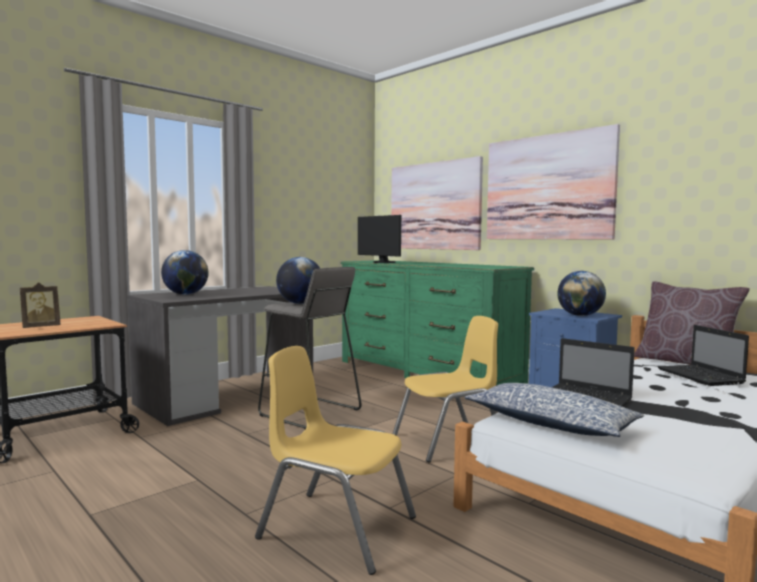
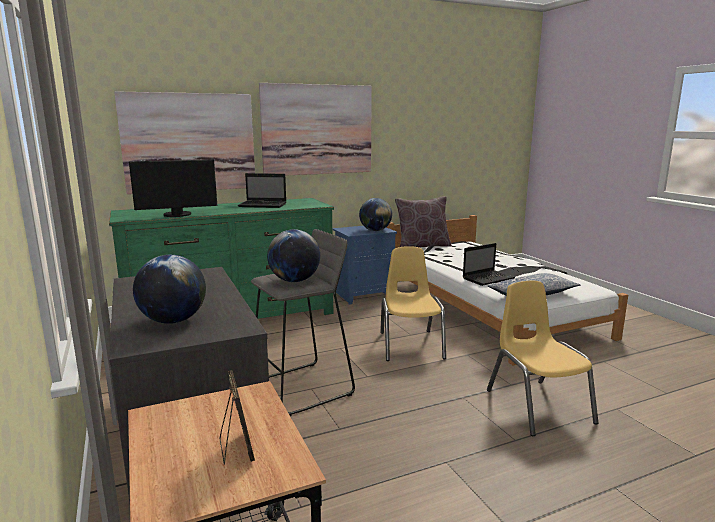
camera: 70 degrees left, 10 degrees up
yellow chair [255,346,416,575] -> yellow chair turned 120 degrees clockwise [487,281,598,436]
laptop [658,325,749,386] -> laptop moved to [238,173,286,208]

